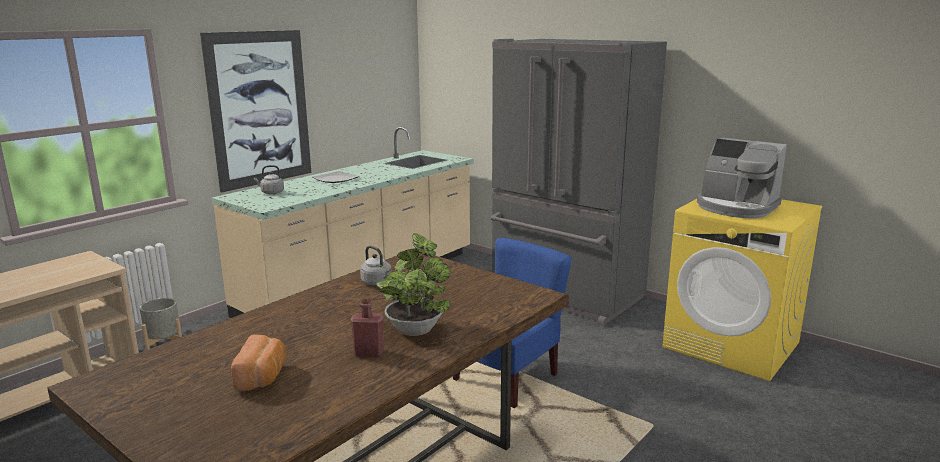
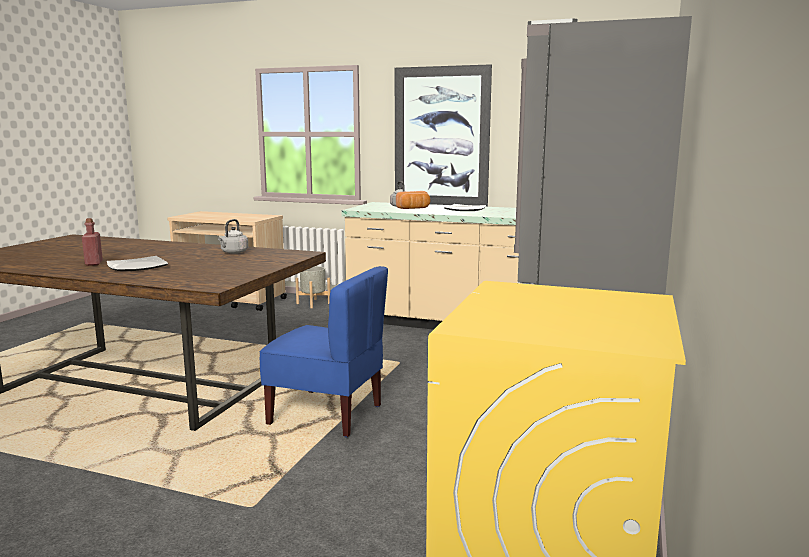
camera: 70 degrees right, 5 degrees down
bread [231,335,286,391] -> bread moved to [396,191,430,209]
potted plant [376,233,451,336] -> plate [107,256,168,271]
coffee machine [697,138,787,219] -> none

